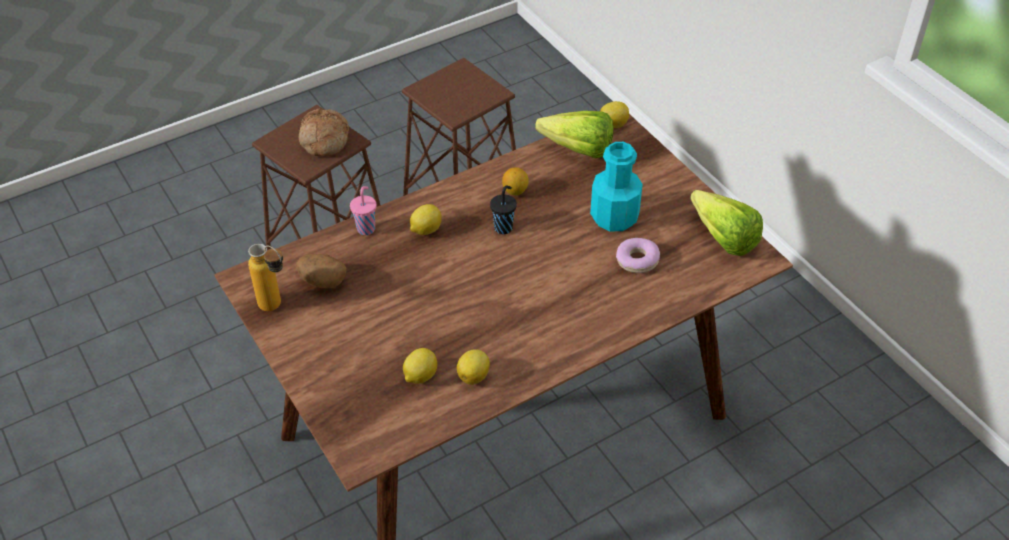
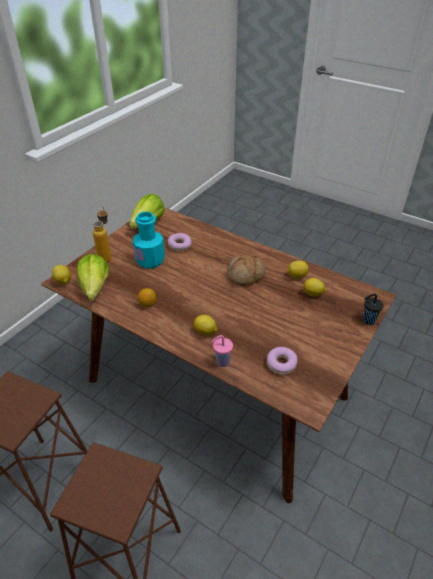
camera: 115 degrees left, 5 degrees down
bottle [248,244,283,311] -> bottle moved to [93,207,111,263]
potato [296,254,346,288] -> donut [267,347,298,375]
bread [299,108,349,157] -> bread moved to [227,254,266,286]
black cup [490,186,517,234] -> black cup moved to [363,294,383,325]

